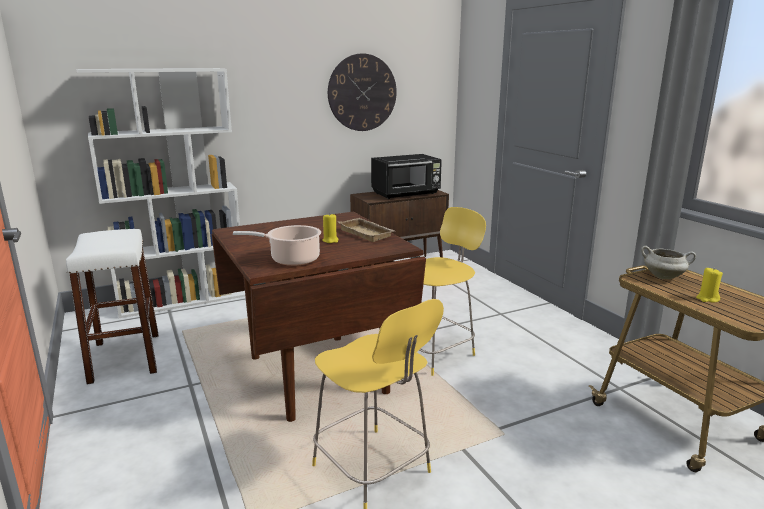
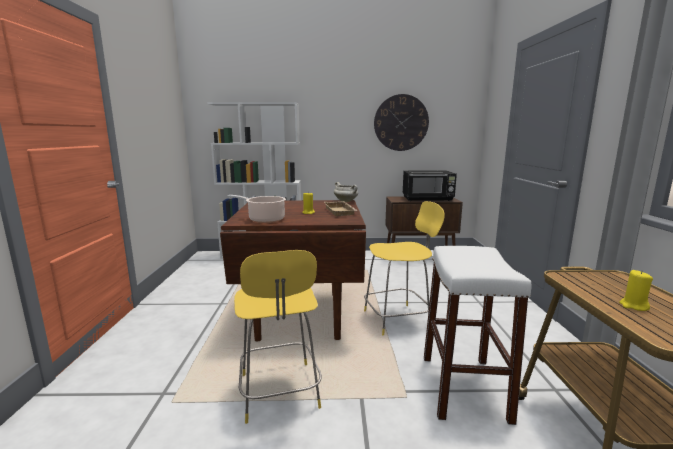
camera: 25 degrees right, 5 degrees down
white stool [66,229,159,385] -> white stool moved to [424,246,531,425]
white cooking pot [641,246,696,279] -> white cooking pot moved to [334,182,358,202]

